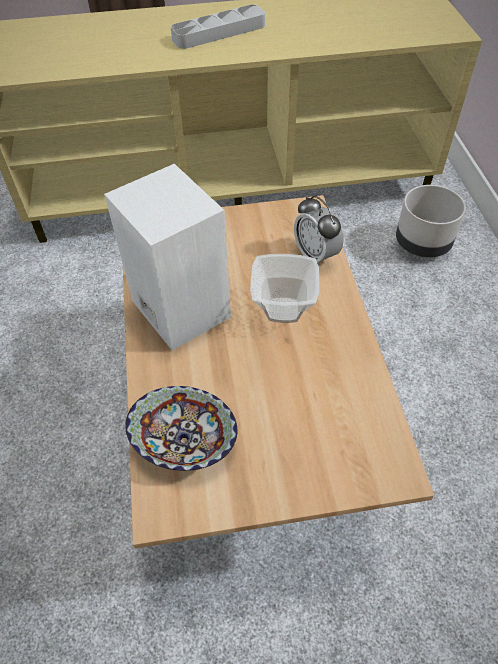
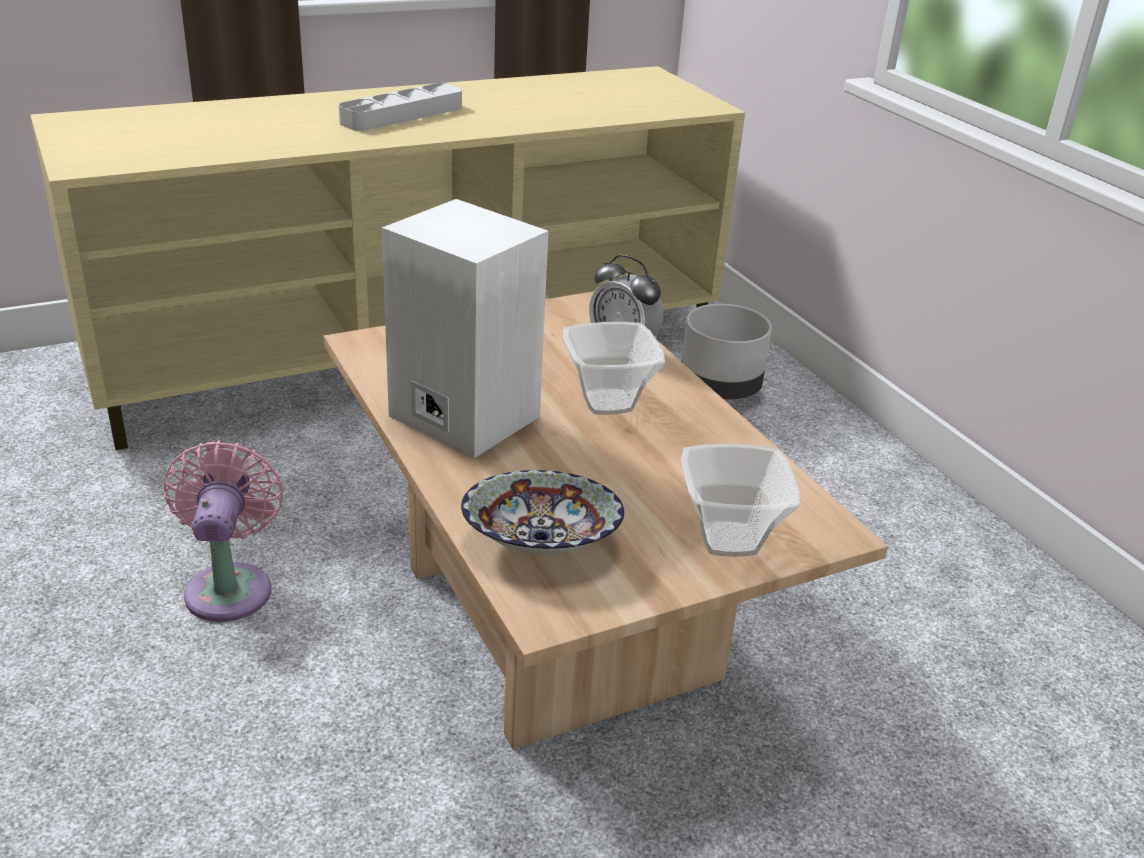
camera: 20 degrees left, 20 degrees down
none -> pink fan [164,440,283,622]
none -> bowl [681,444,800,557]

